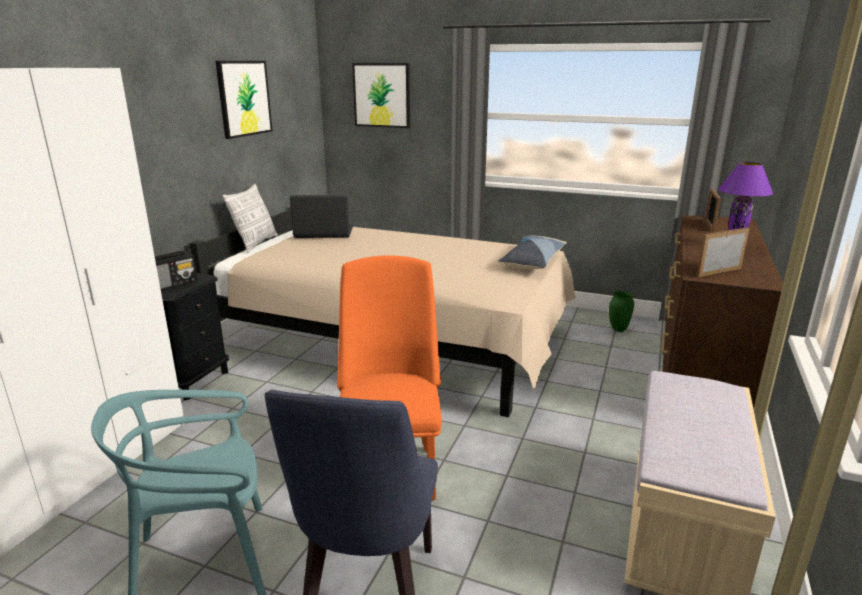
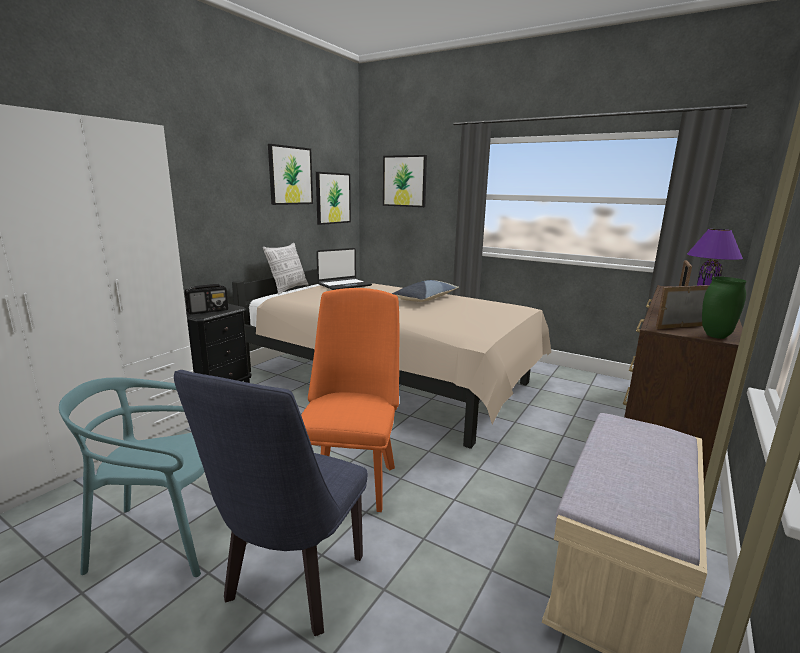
camera: 10 degrees right, 5 degrees down
laptop [290,195,353,238] -> laptop turned 135 degrees clockwise [316,248,372,290]
pillow [498,236,567,269] -> pillow moved to [392,280,459,302]
green vase [609,291,634,332] -> green vase moved to [702,277,747,339]
none -> picture [316,172,351,225]

